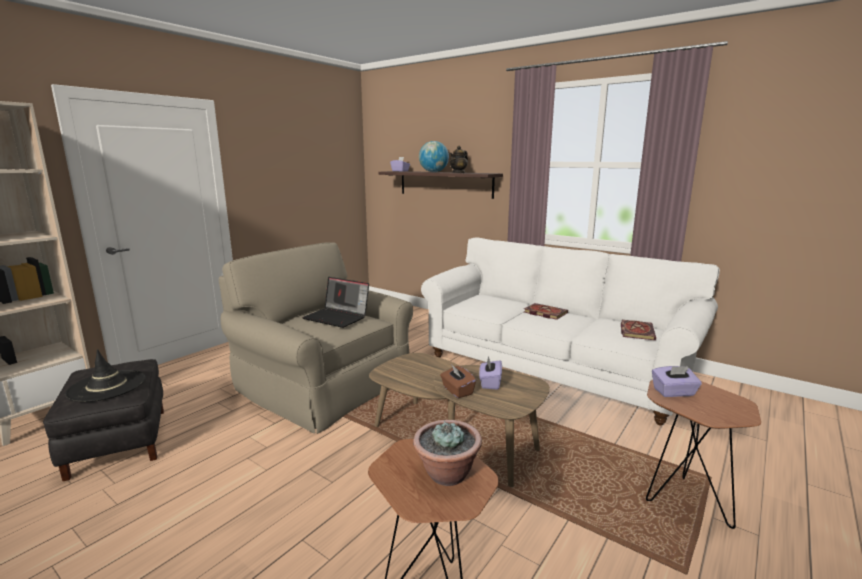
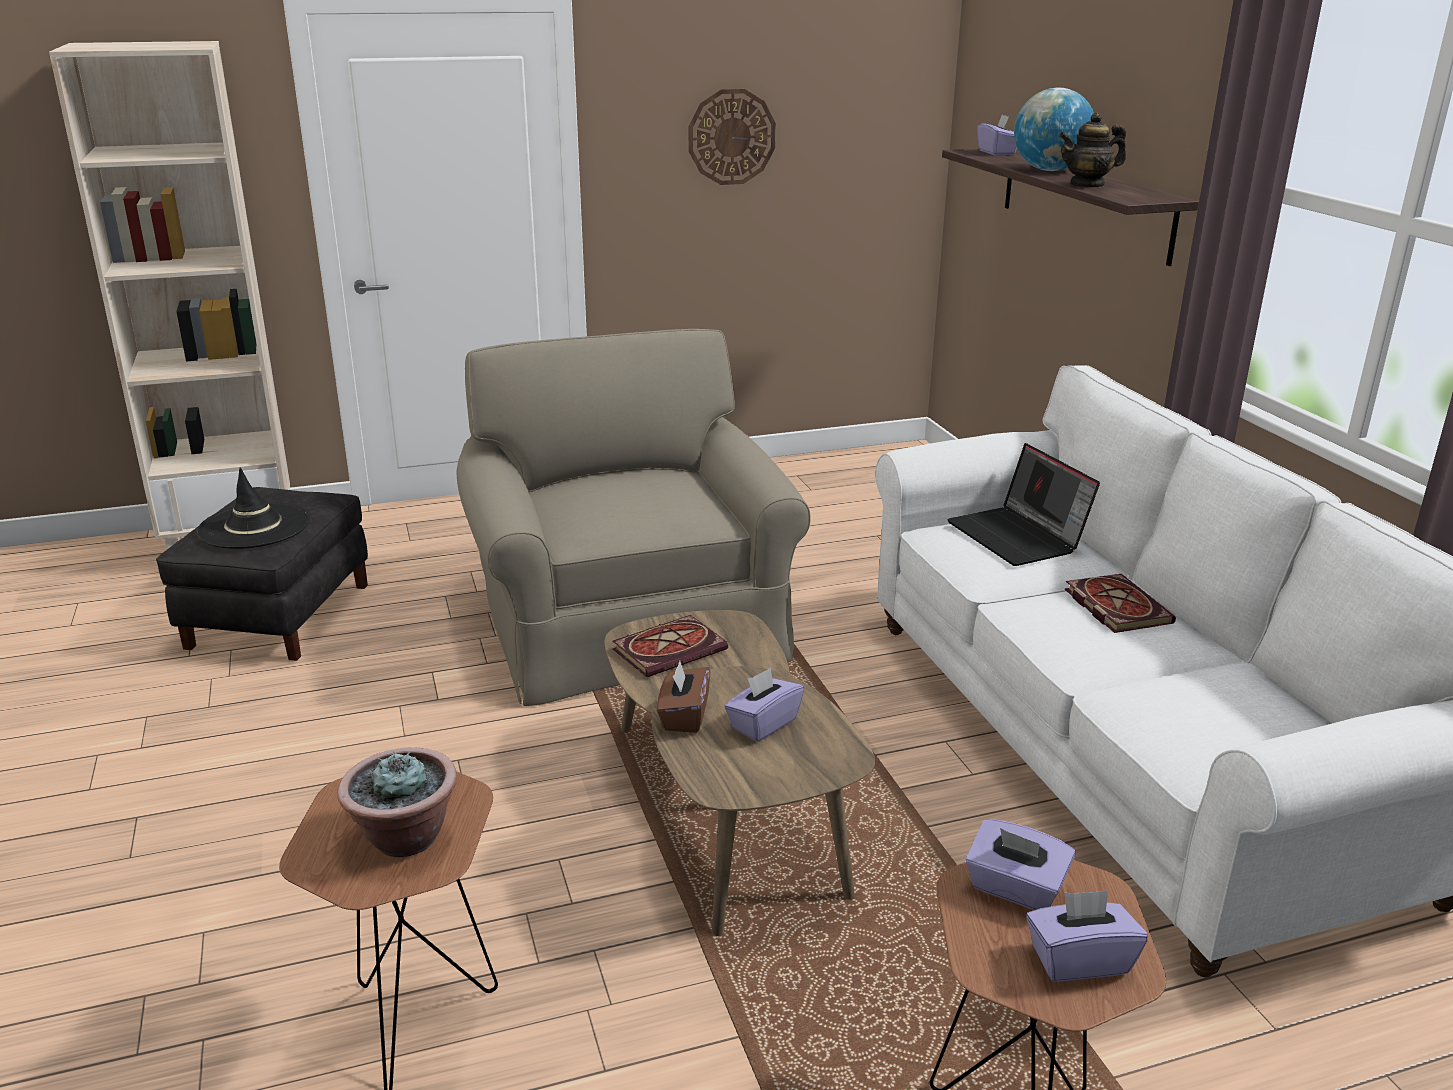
camera: 35 degrees right, 10 degrees up
laptop [302,277,369,328] -> laptop moved to [947,443,1100,566]
book [621,320,656,340] -> book moved to [612,615,728,677]
none -> wall clock [689,89,776,185]
none -> purple tissue box [1026,890,1148,981]

